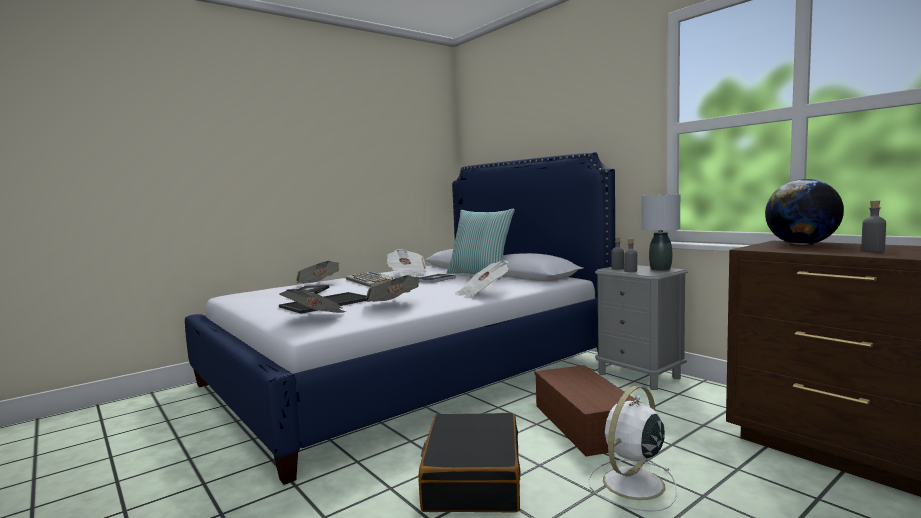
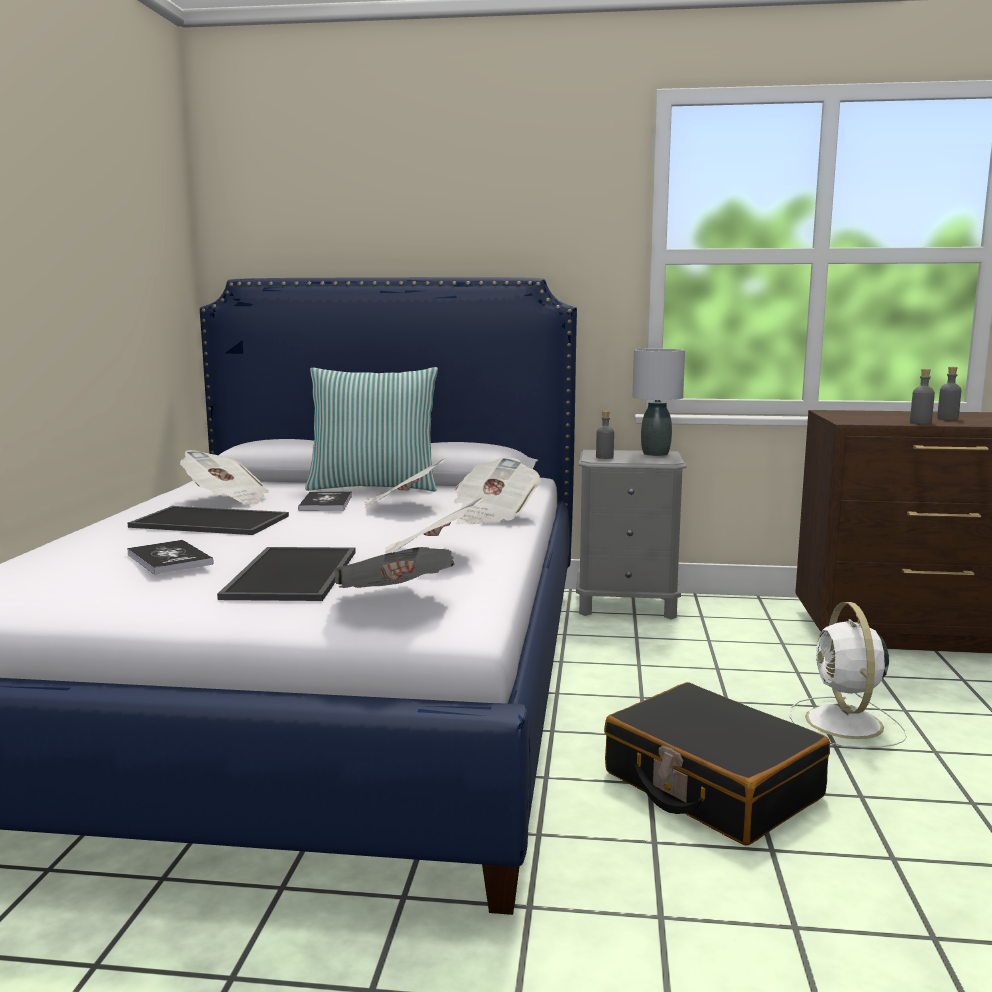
camera: 45 degrees left, 5 degrees up
newspaper [296,261,339,283] -> newspaper moved to [365,458,446,507]
keyboard [346,271,396,287] -> tray [128,506,289,535]
brown storage box [535,365,643,456] -> none
grey bottle [624,238,637,272] -> grey bottle moved to [910,369,935,424]
globe [765,179,844,245] -> none

